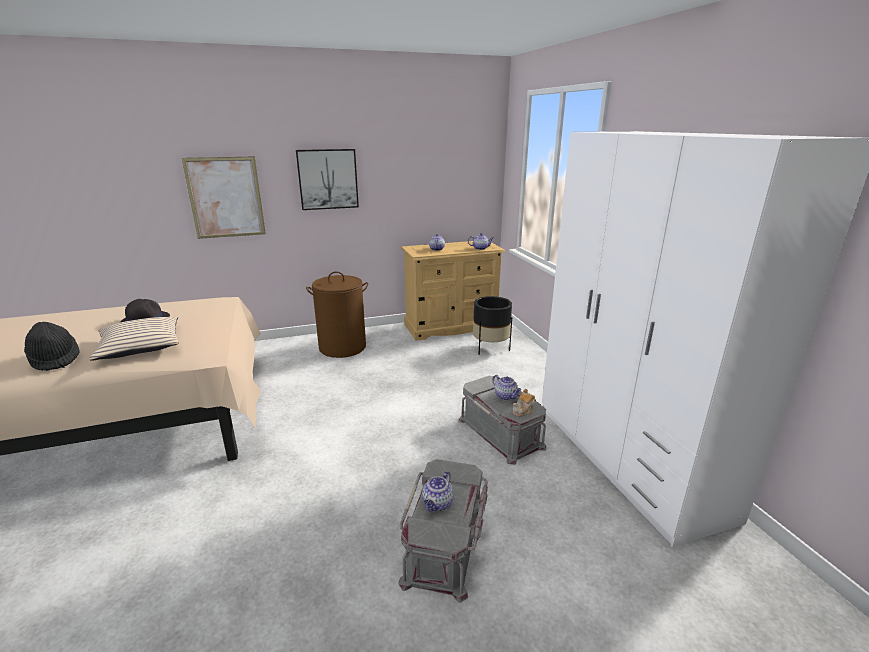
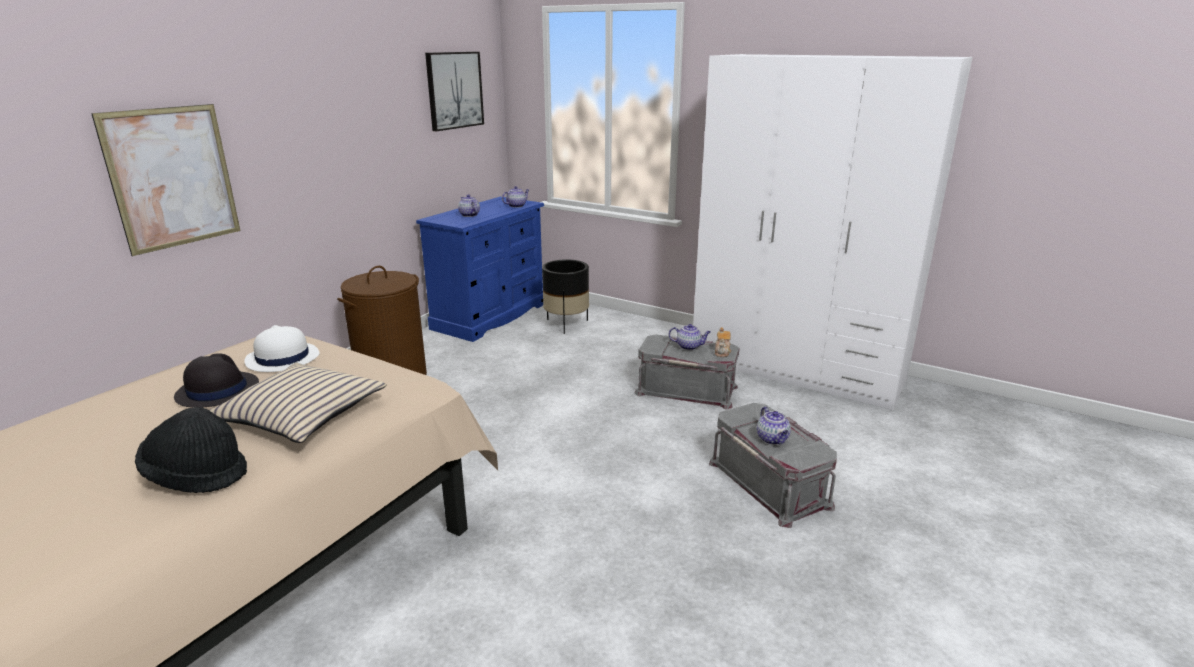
camera: 40 degrees left, 0 degrees up
picture [296,149,359,210] -> picture moved to [425,52,484,131]
beige dresser [401,241,505,341] -> blue dresser [416,197,544,342]
none -> white hat [244,325,320,372]

